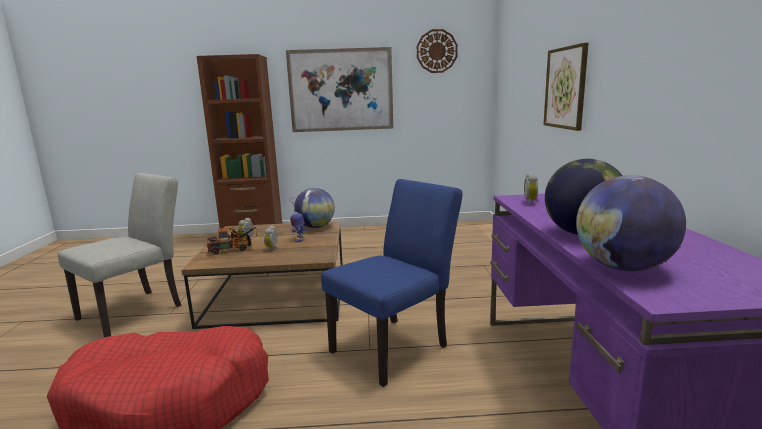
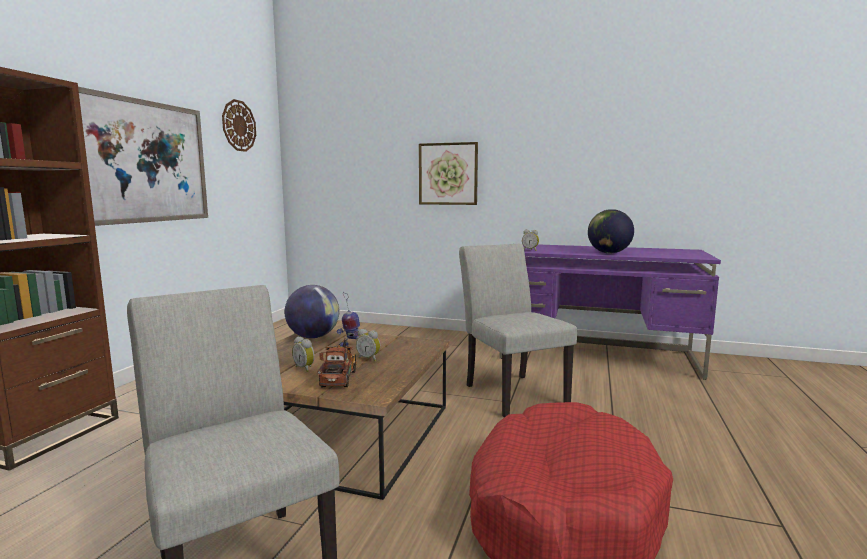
camera: 70 degrees left, 5 degrees down
blue chair [321,179,462,387] -> grey chair [459,244,577,417]
globe [576,175,686,271] -> none

